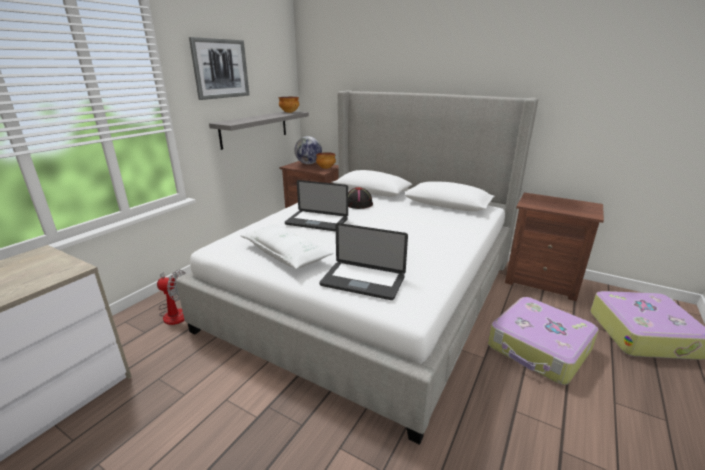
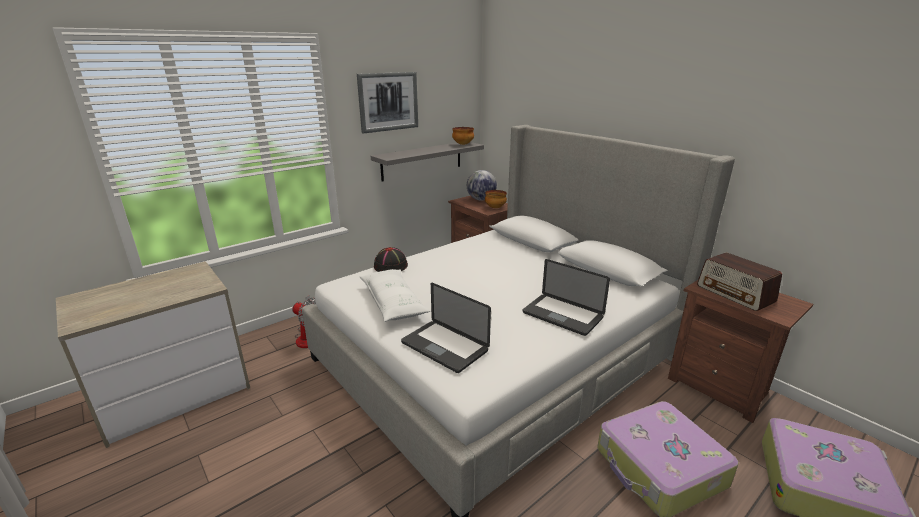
camera: 20 degrees right, 0 degrees up
laptop [285,180,348,231] -> laptop moved to [523,259,610,336]
black hat [348,187,373,209] -> black hat moved to [374,247,408,272]
none -> radio [697,252,782,311]

